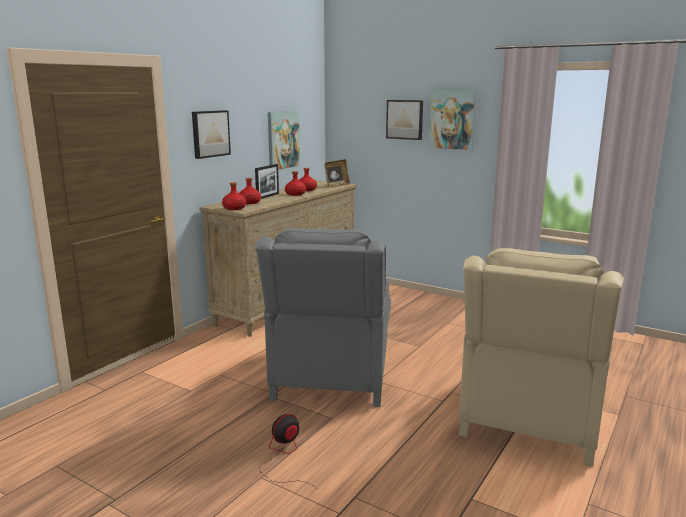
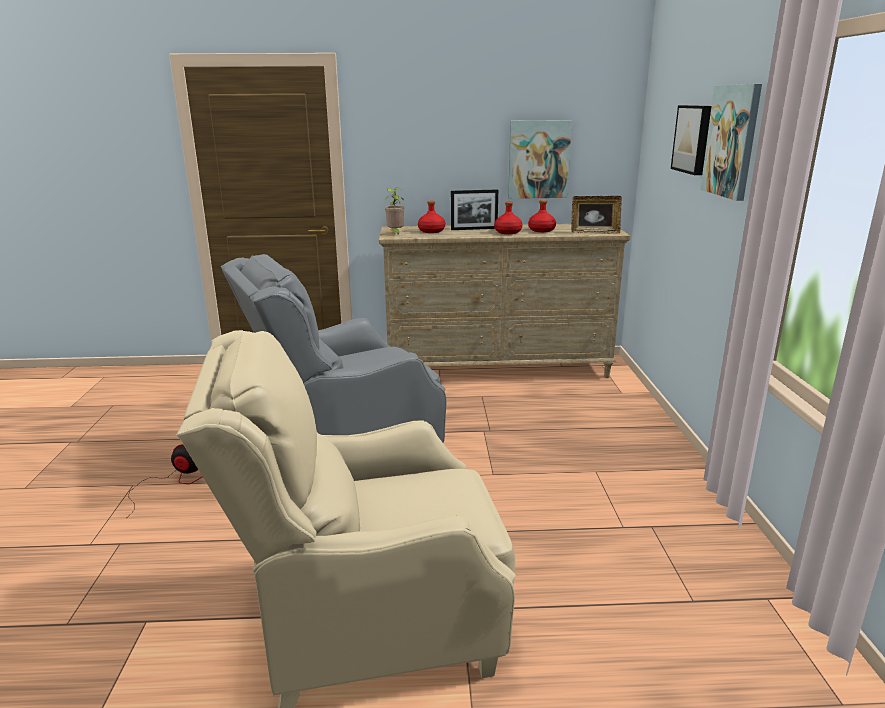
camera: 55 degrees right, 5 degrees up
picture [192,110,231,159] -> none
red bottle [222,182,246,210] -> potted plant [385,187,405,234]

